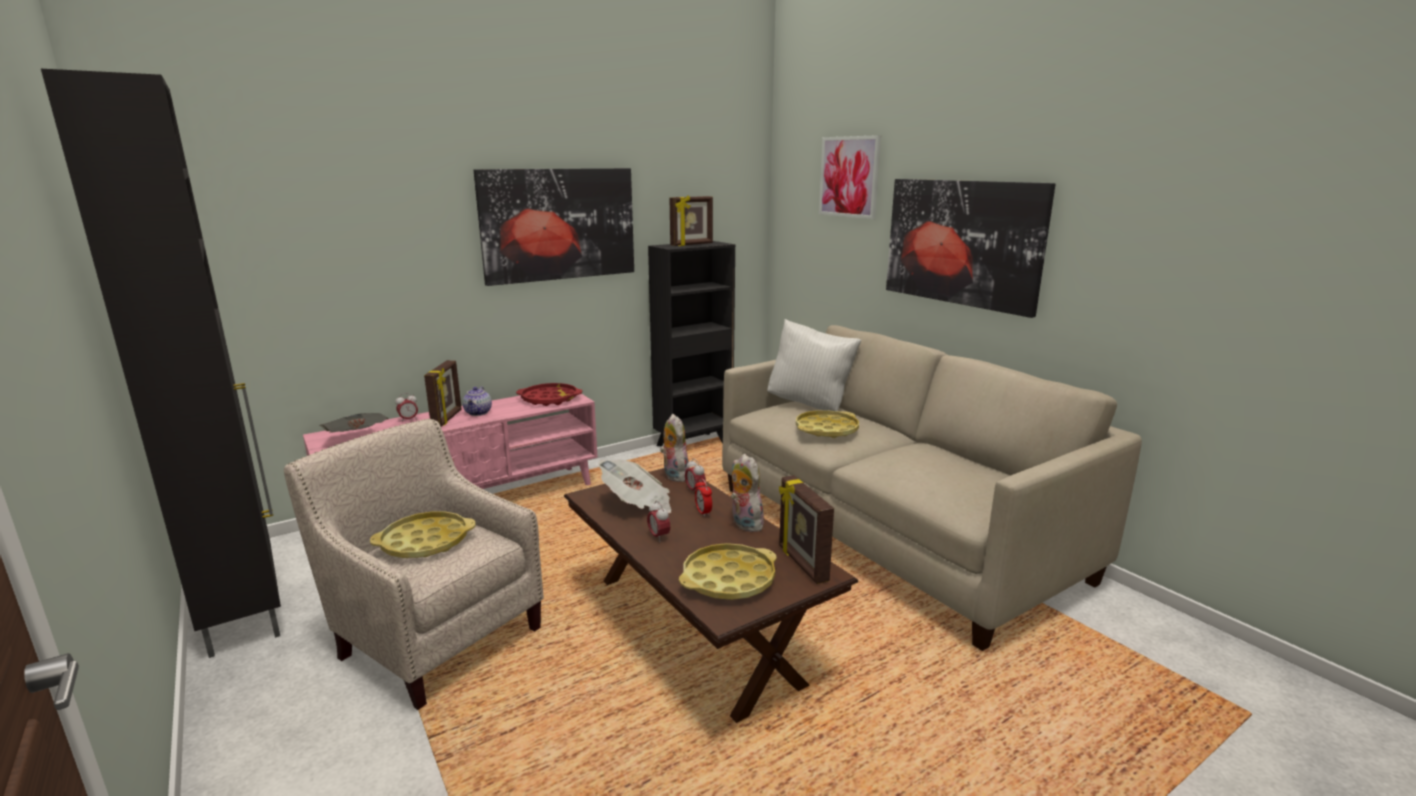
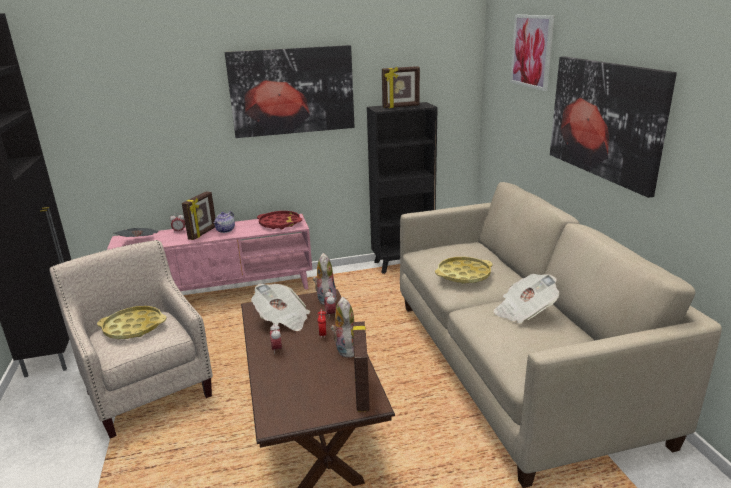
camera: 20 degrees right, 5 degrees up
yellow tray [679,543,777,600] -> none
white pillow [767,319,862,411] -> none
none -> newspaper [493,274,559,324]

